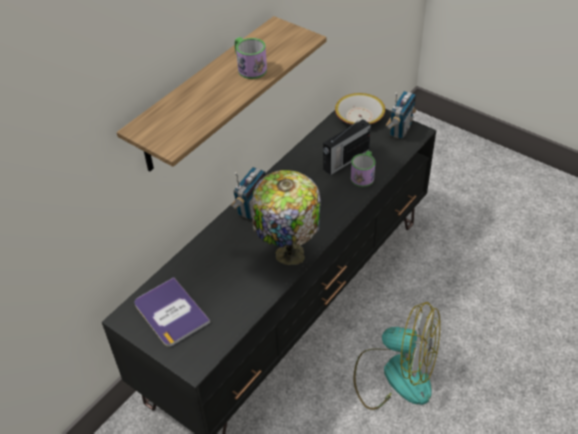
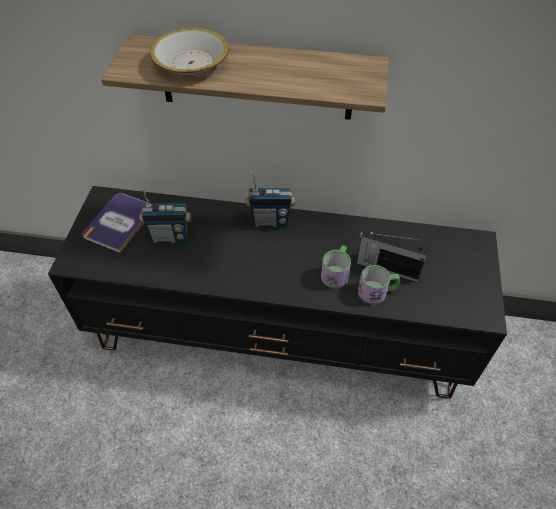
camera: 60 degrees right, 5 degrees up
mug [235,37,267,79] -> mug moved to [321,245,351,289]
table lamp [252,170,321,265] -> none
bowl [335,93,385,125] -> bowl moved to [150,28,229,76]
fan [353,302,440,410] -> none
radio [385,91,416,139] -> radio moved to [139,188,191,243]

